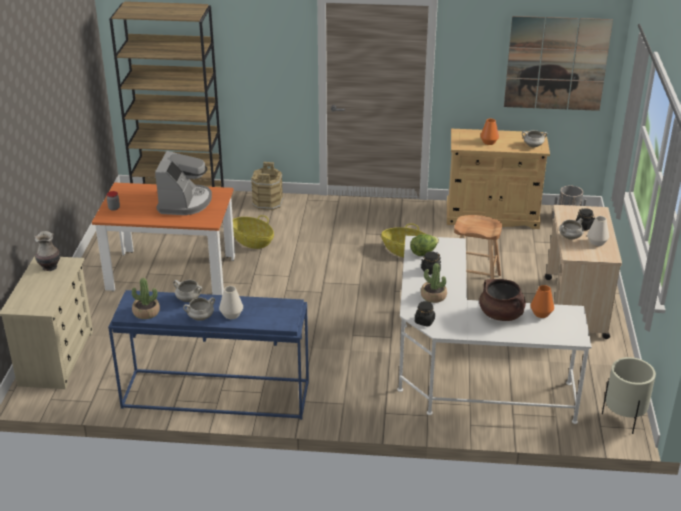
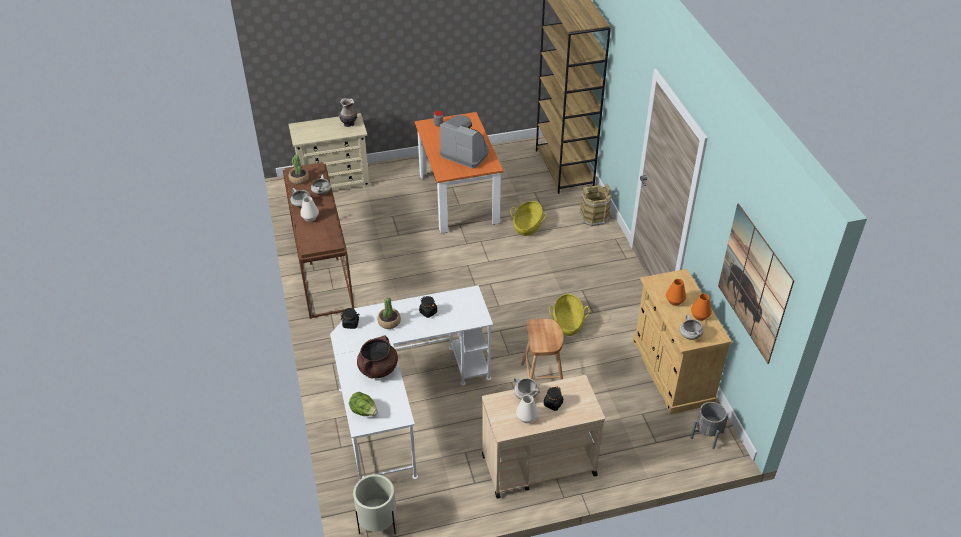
camera: 70 degrees right, 10 degrees up
blue console table [108,290,309,420] -> brown console table [283,162,354,319]
coffee machine [155,151,212,215] -> coffee machine turned 135 degrees counterclockwise [440,115,489,168]
lettuce [410,234,439,256] -> lettuce moved to [349,392,378,416]
orange vase [530,285,554,318] -> orange vase moved to [691,293,712,321]

